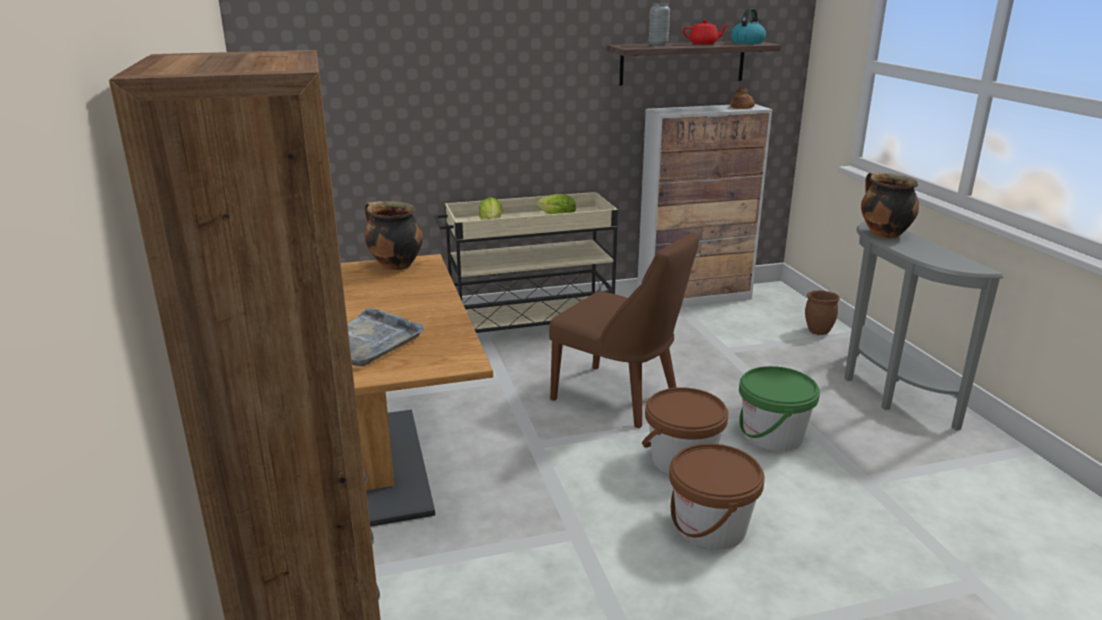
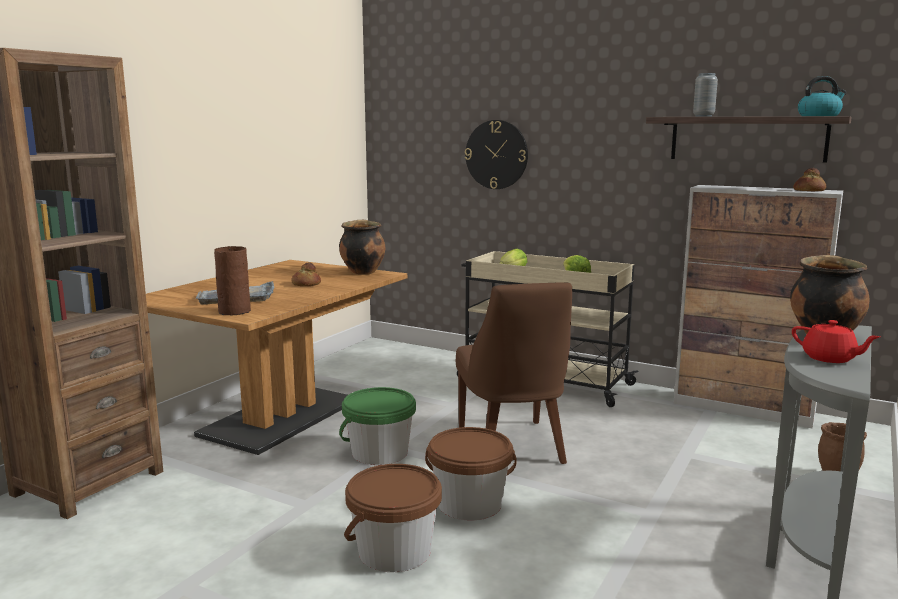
camera: 45 degrees right, 10 degrees down
red teapot [683,20,728,44] -> red teapot moved to [792,320,880,363]
green bucket [739,366,820,451] -> green bucket moved to [339,387,416,465]
none -> brown vase [214,246,251,316]
none -> bread [291,263,321,286]
none -> wall clock [465,120,528,189]

